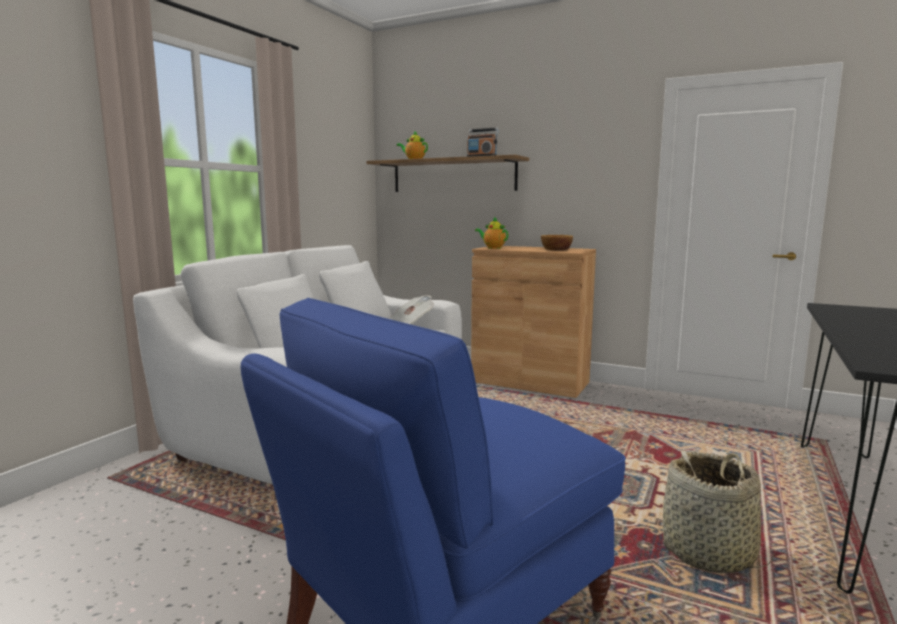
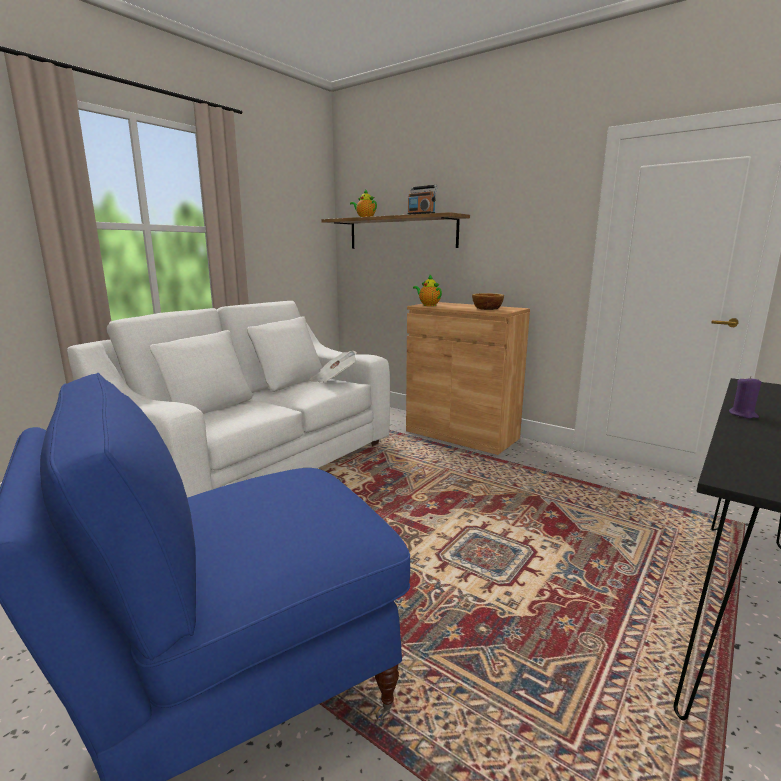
camera: 10 degrees right, 5 degrees up
basket [663,450,775,573] -> none
none -> purple candle [729,376,761,418]

